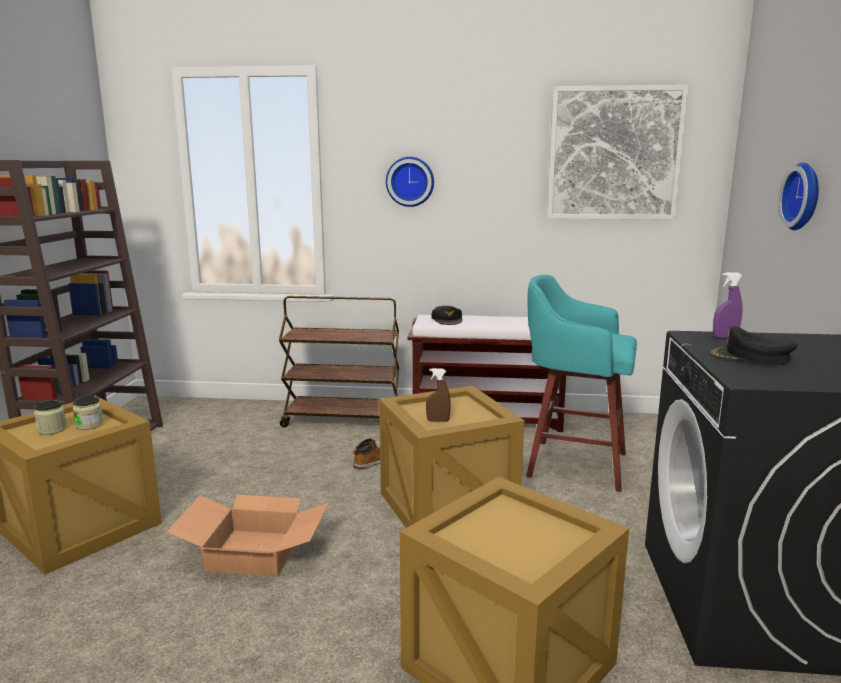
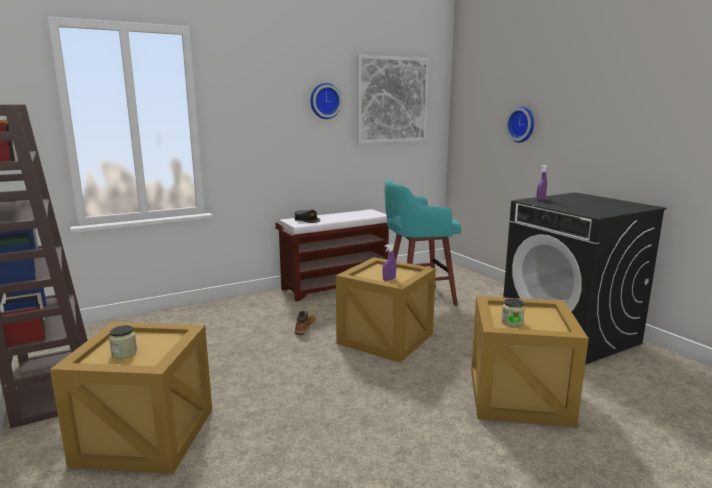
camera: 35 degrees left, 0 degrees up
jar [73,396,104,430] -> jar moved to [502,298,525,326]
cardboard box [167,495,329,576] -> none
brown cart [279,296,399,428] -> none
wall clock [386,157,434,207] -> wall clock moved to [310,83,342,119]
brown spray bottle [426,368,451,422] -> purple spray bottle [383,244,396,281]
black cap [708,326,797,365] -> none

